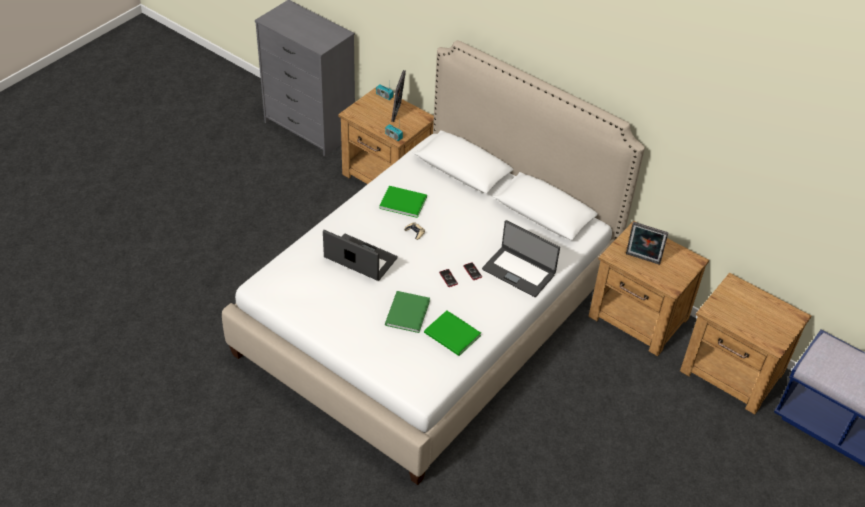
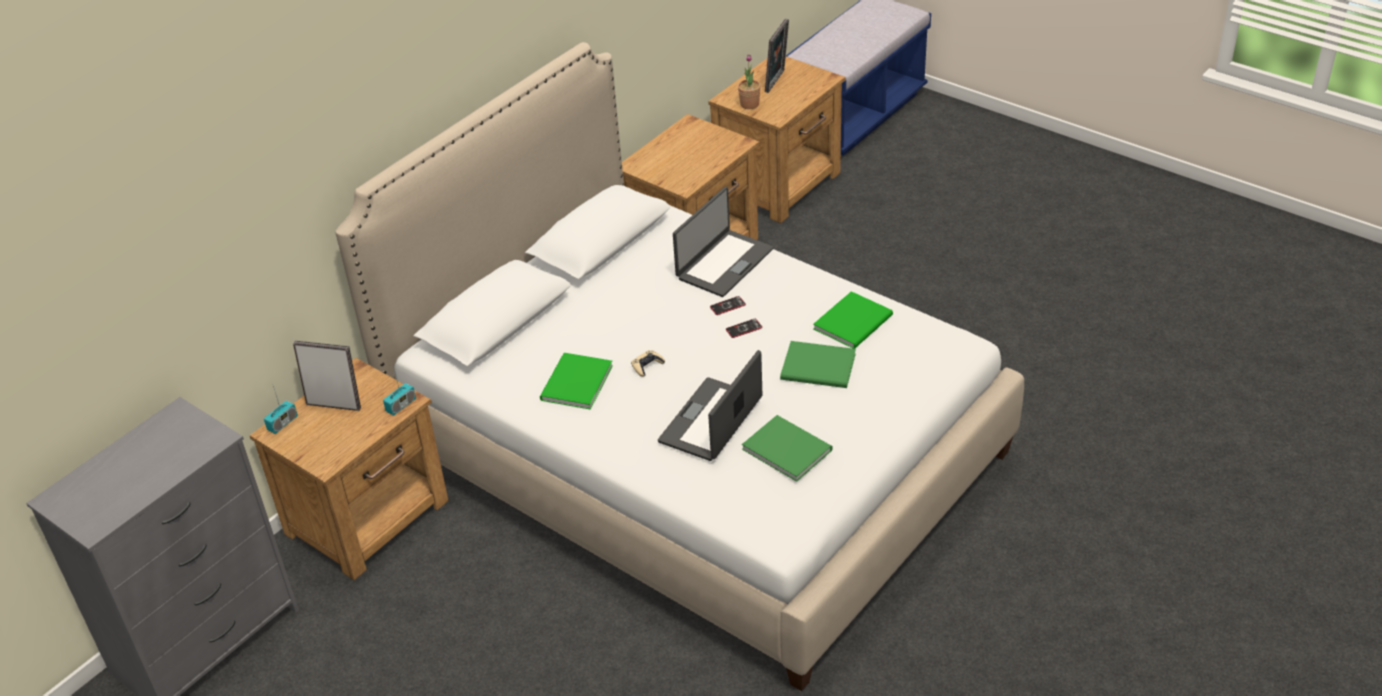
camera: 85 degrees left, 5 degrees down
picture frame [626,222,669,265] -> picture frame moved to [765,18,789,93]
none -> potted plant [738,55,761,109]
none -> green book [742,415,833,482]

